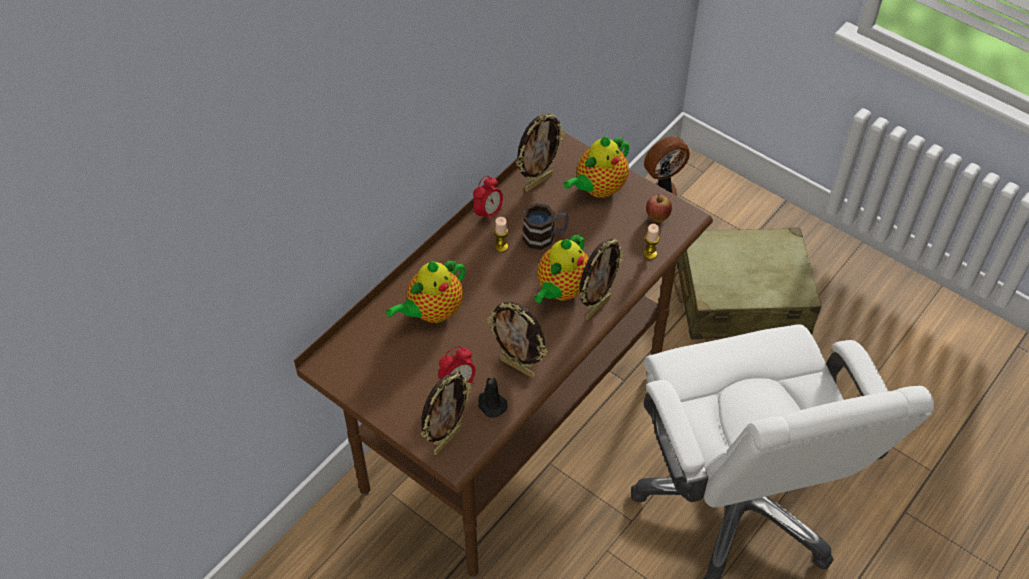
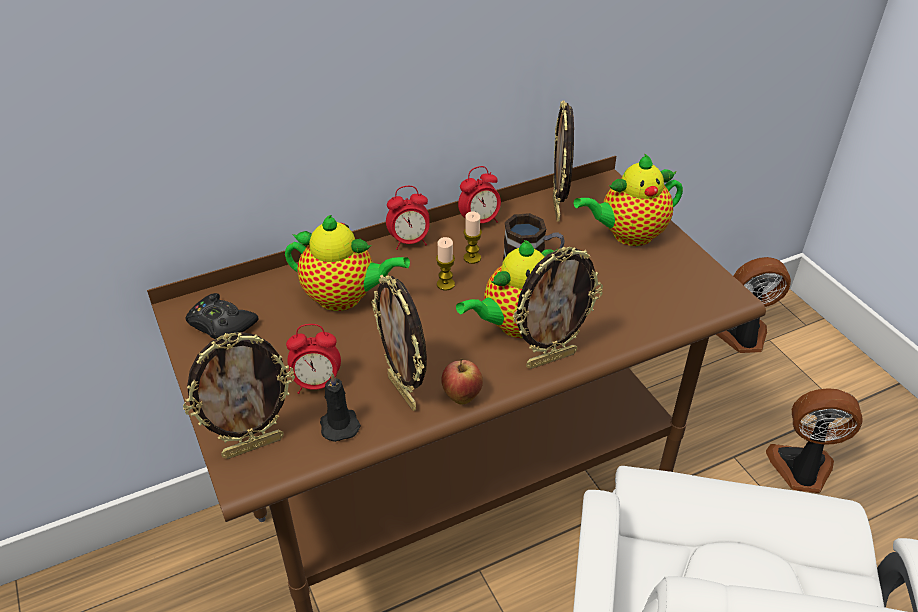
camera: 25 degrees right, 10 degrees down
teapot [386,259,466,323] -> teapot turned 150 degrees counterclockwise [285,215,410,311]
picture frame [516,113,565,192] -> picture frame turned 105 degrees clockwise [553,101,574,222]
candle [644,224,659,260] -> candle moved to [436,237,455,291]
apple [646,194,672,223] -> apple moved to [441,358,483,405]
beige suitcase [673,228,822,340] -> fan [766,388,863,493]
none -> black game controller [185,293,259,339]
none -> alarm clock [386,186,430,250]

